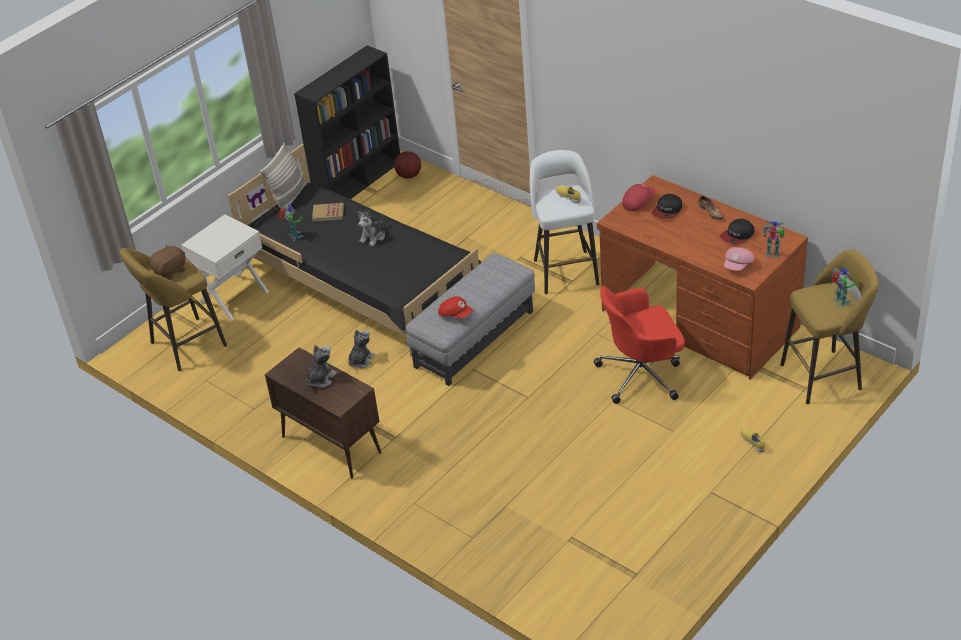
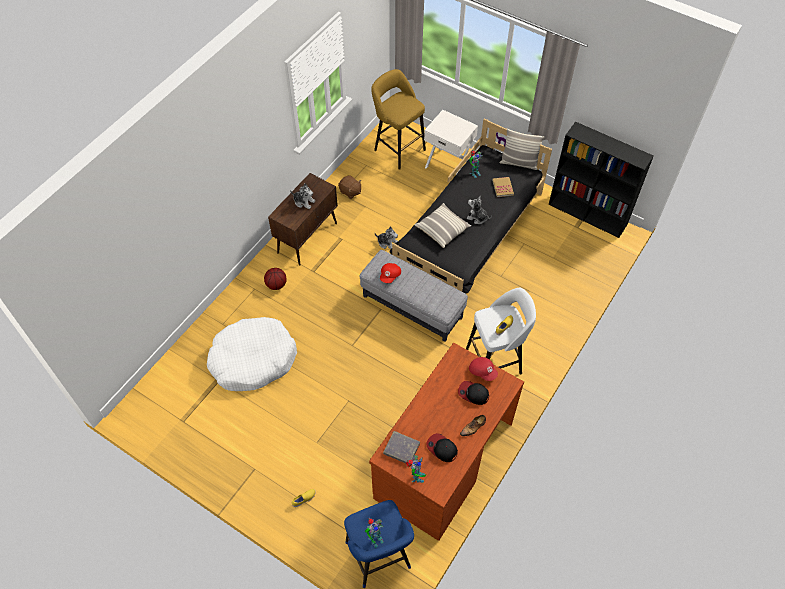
camera: 80 degrees right, 15 degrees up
brown plush toy [149,244,186,280] -> brown plush toy moved to [338,175,361,199]
basketball [394,151,421,179] -> basketball moved to [264,268,287,290]
red office chair [594,286,685,404] -> none
pink cap [724,247,754,271] -> grey book [383,431,420,463]
yellow stool [780,250,879,404] -> blue stool [344,500,414,588]
none -> white dog bed [207,317,297,391]
none -> pillow [414,203,471,248]

